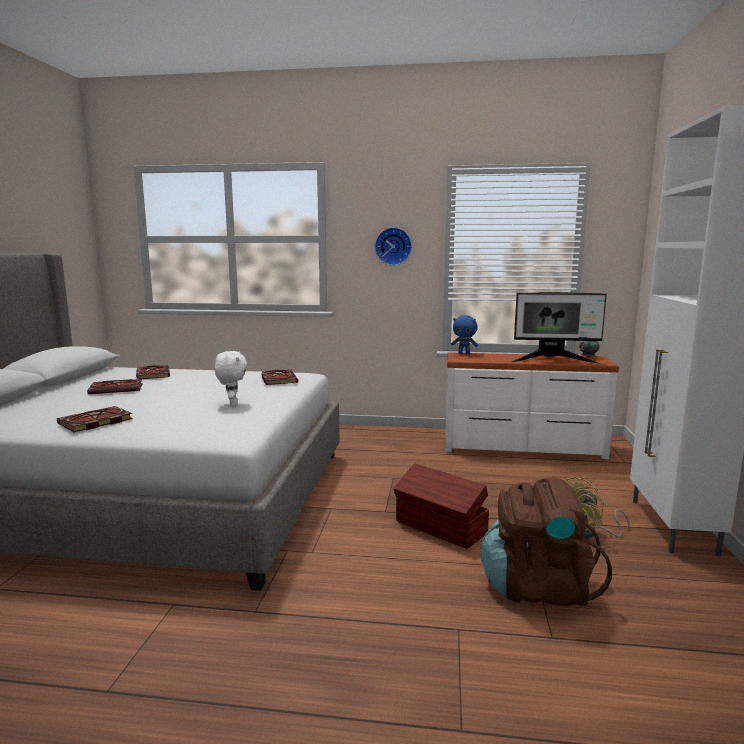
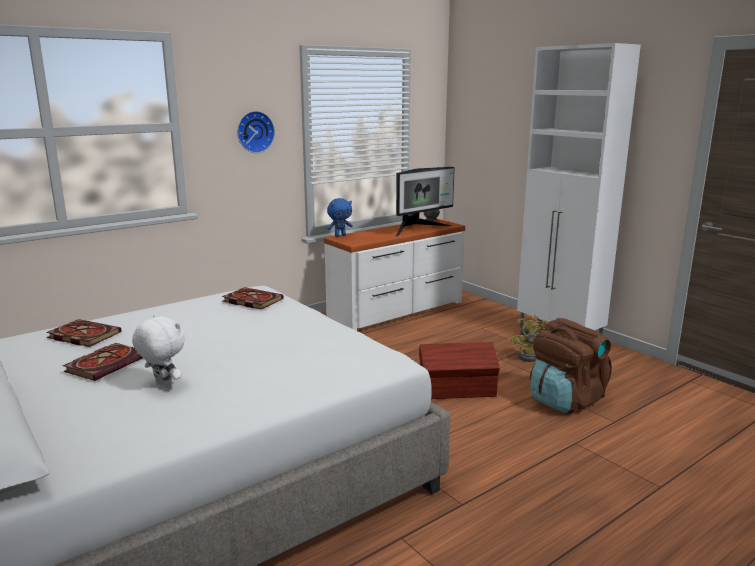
camera: 45 degrees left, 5 degrees up
book [57,406,133,432] -> none
white plush toy [215,351,247,406] -> white plush toy moved to [132,315,185,389]

